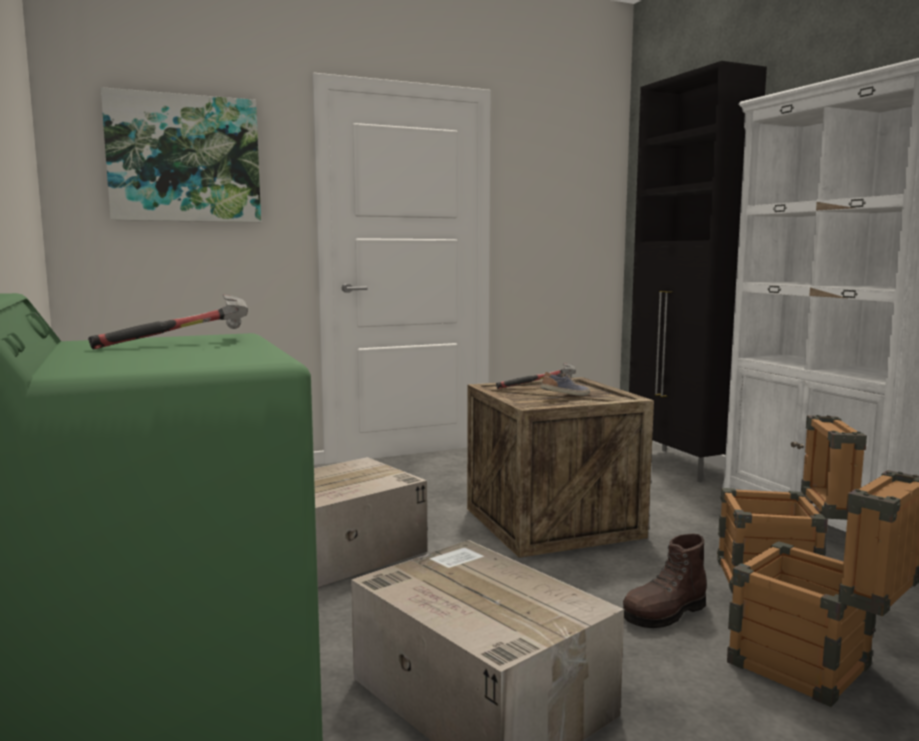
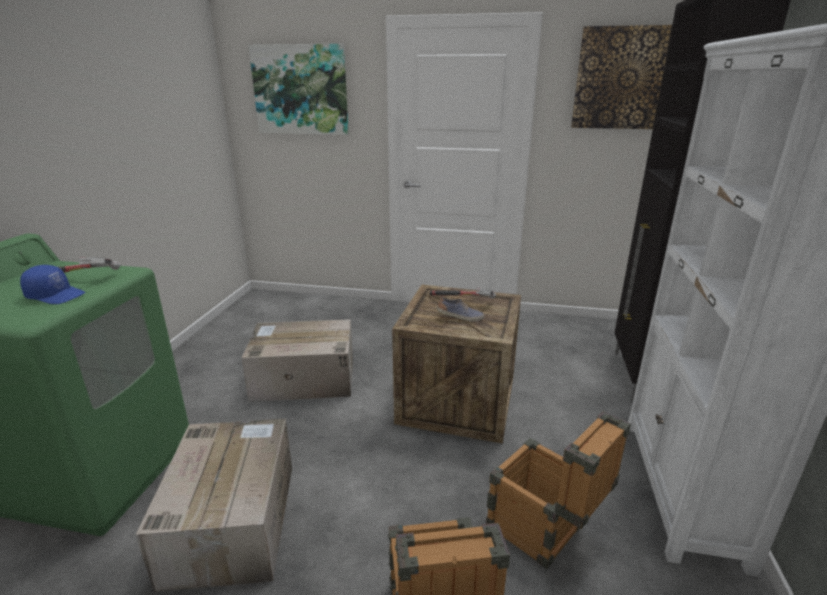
camera: 35 degrees right, 15 degrees up
brown boot [623,534,707,628] -> none
none -> blue cap [20,265,85,304]
none -> picture [571,25,672,129]

